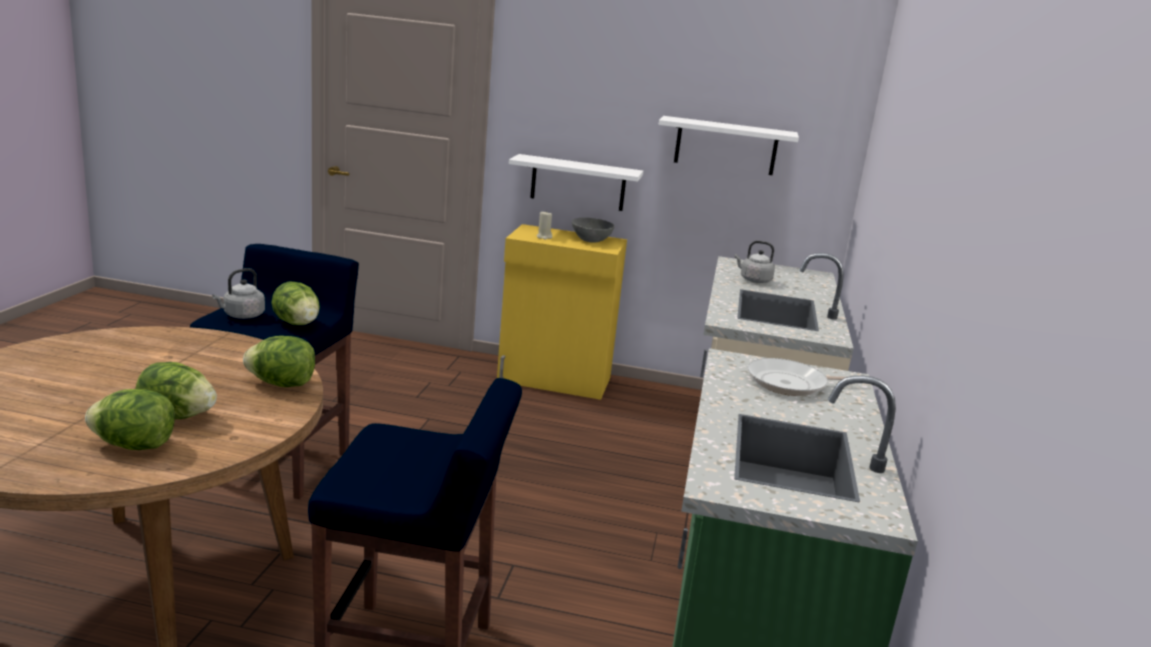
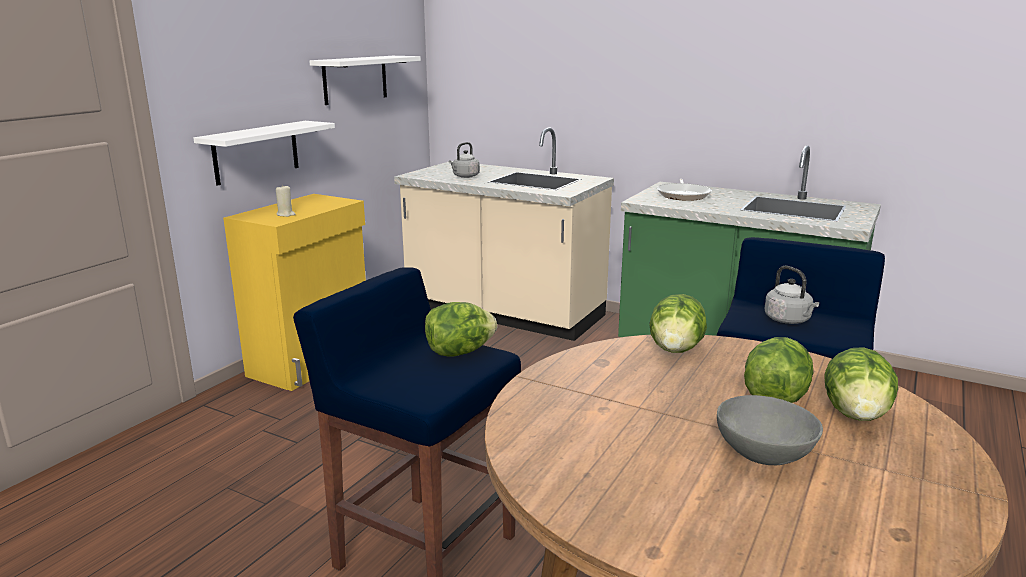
camera: 70 degrees left, 0 degrees up
grey kettle [212,268,265,319] -> grey kettle moved to [764,266,819,324]
grey bowl [572,218,614,243] -> grey bowl moved to [717,395,823,465]

